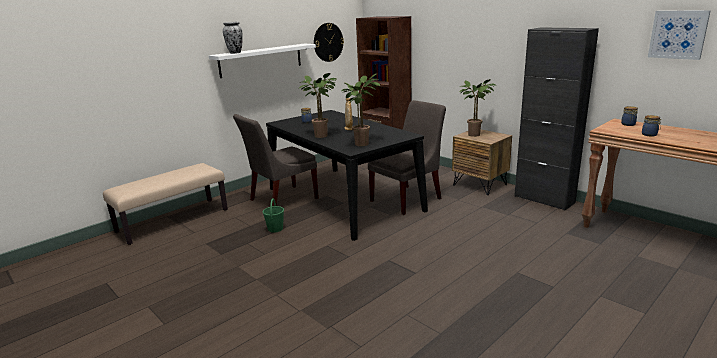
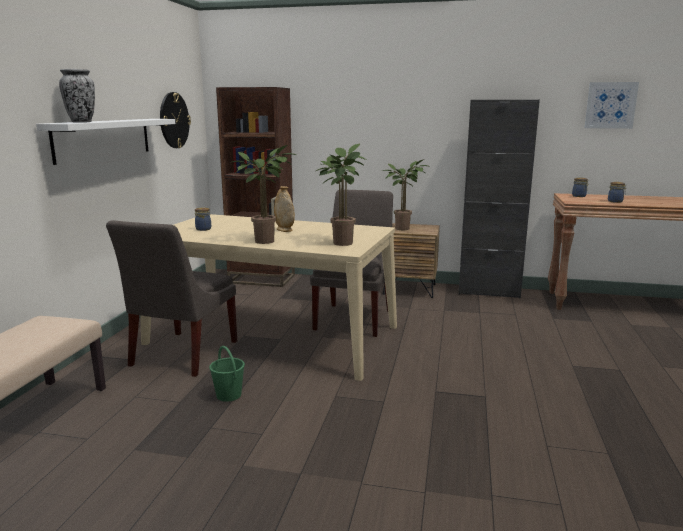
camera: 35 degrees left, 5 degrees down
black dining table [266,110,428,241] -> beige dining table [140,214,397,381]

